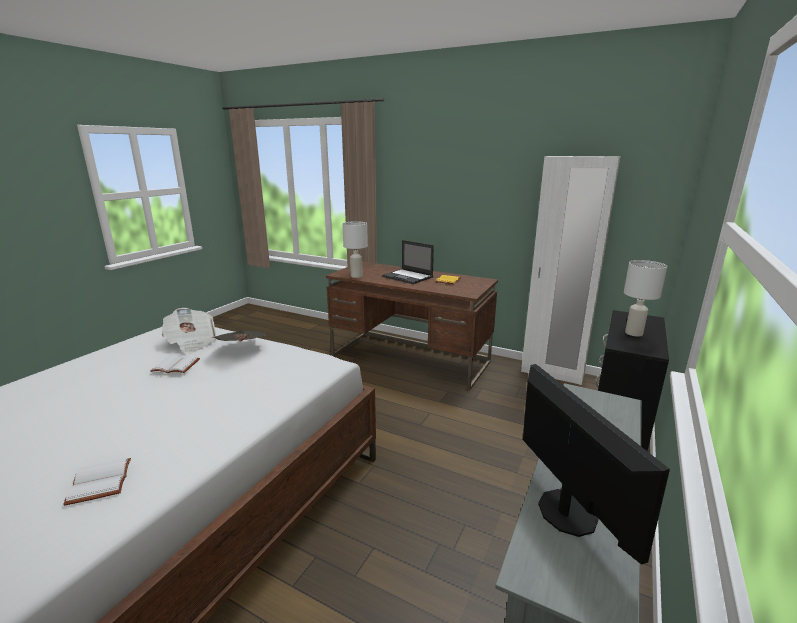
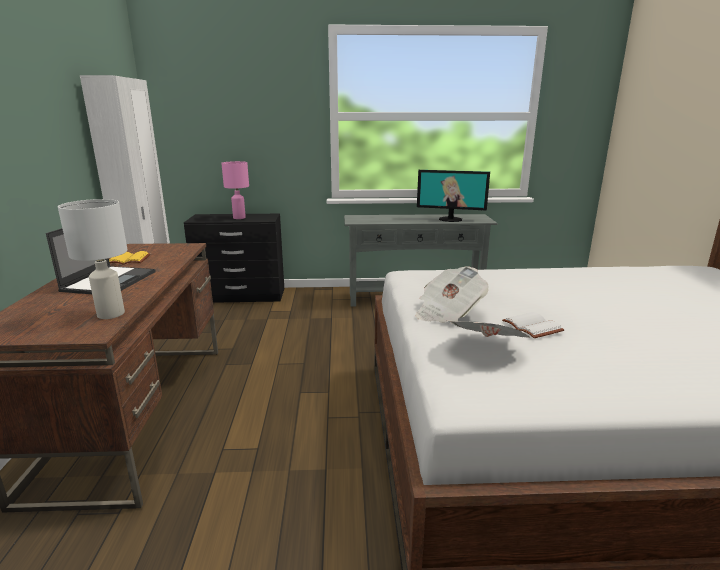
camera: 120 degrees left, 0 degrees up
white book [63,458,131,506] -> none
monitor [523,364,670,565] -> monitor turned 120 degrees counterclockwise [417,170,490,222]
white table lamp [624,260,667,337] -> pink table lamp [221,161,249,219]

